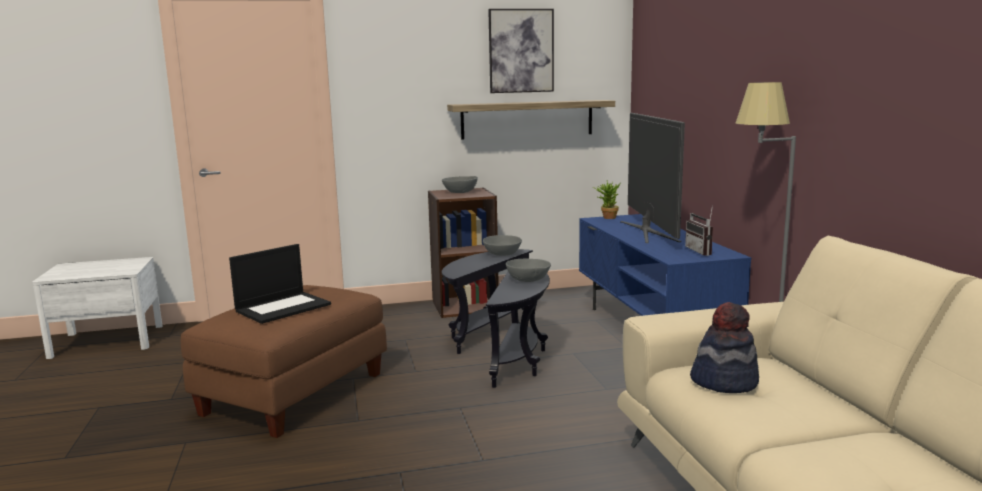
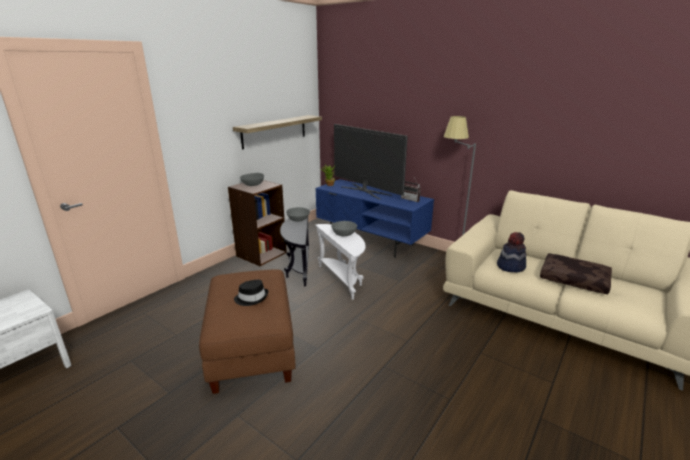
camera: 40 degrees left, 10 degrees up
laptop [229,244,331,324] -> black hat [234,280,268,306]
black side table [486,272,550,388] -> white side table [315,224,366,300]
picture [488,9,554,93] -> none
none -> brown pillow [540,253,612,294]

